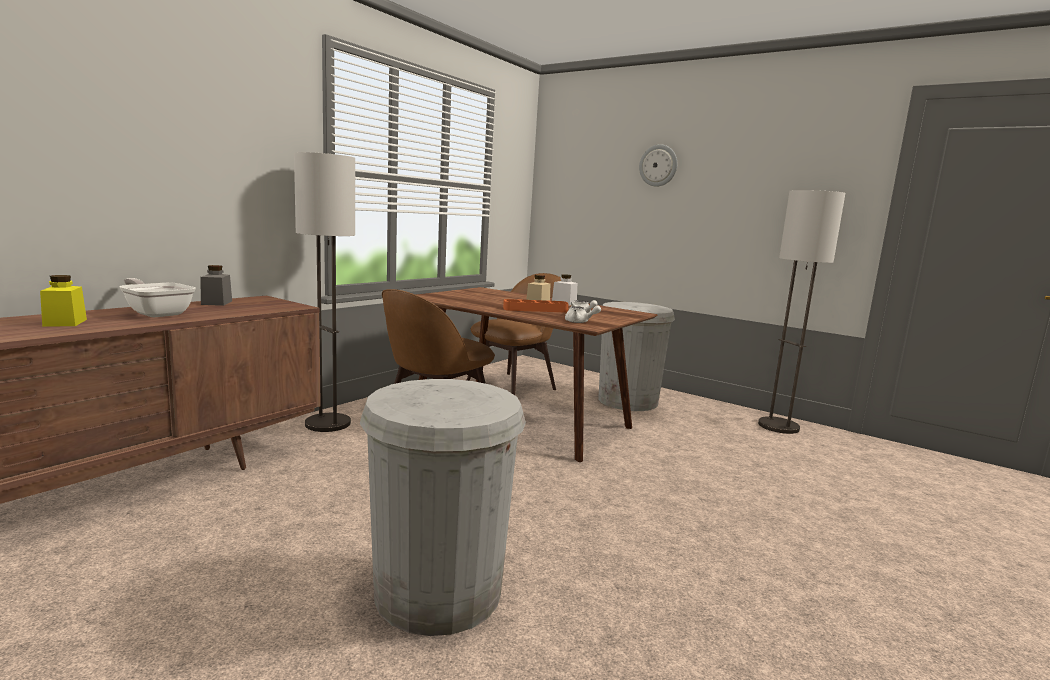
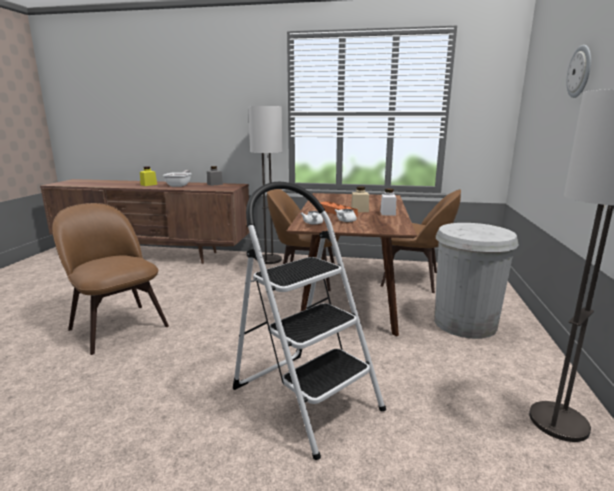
camera: 65 degrees right, 5 degrees up
white trash can [360,379,526,636] -> brown chair [52,203,169,355]
none -> step ladder [233,182,386,460]

